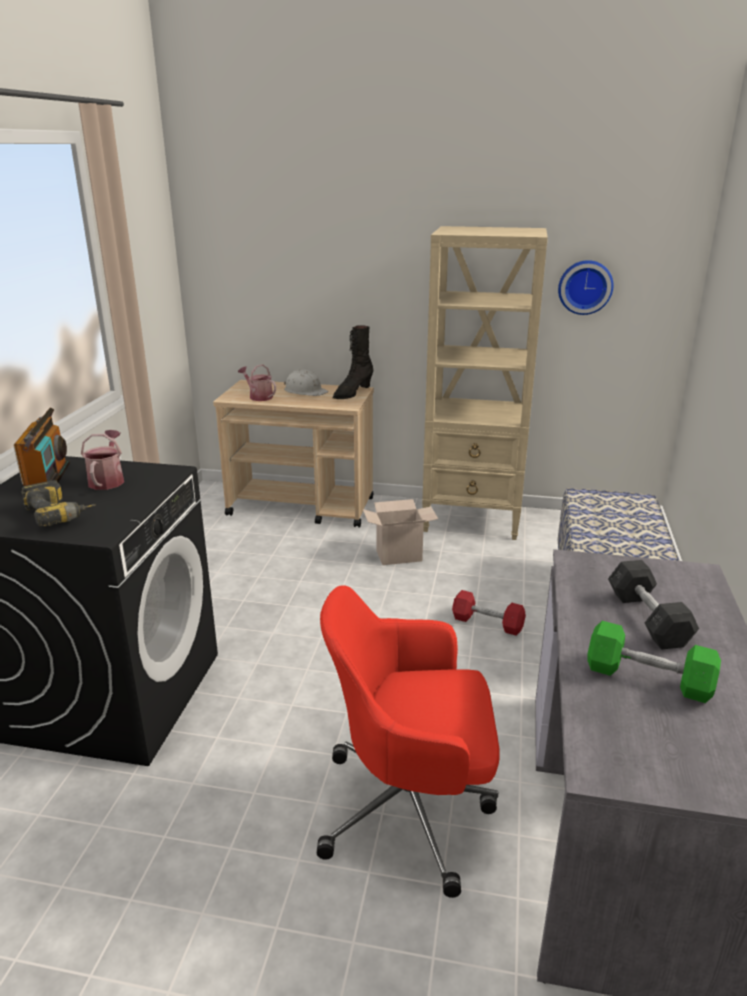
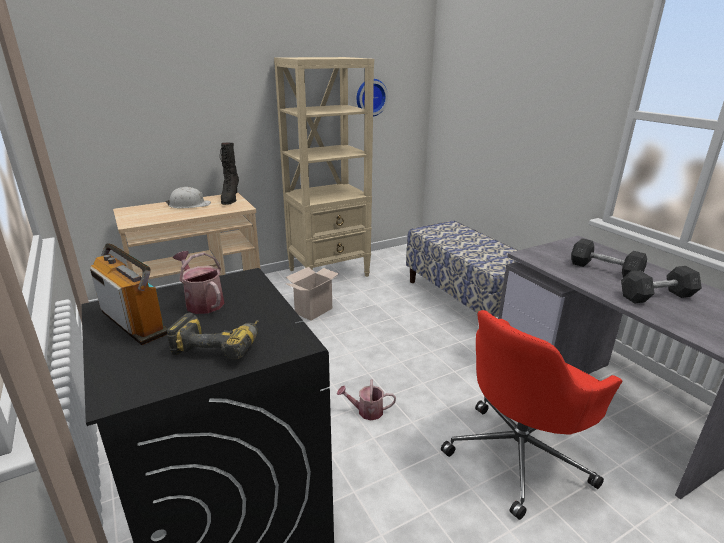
camera: 40 degrees left, 0 degrees up
watering can [238,364,276,401] -> watering can moved to [337,380,396,420]
red dumbbell [452,590,526,636] -> none
green dumbbell [588,621,721,703] -> grey dumbbell [621,266,702,304]

